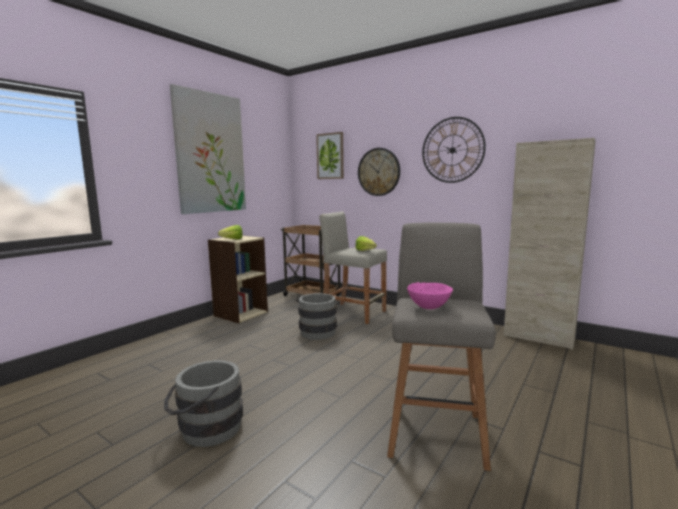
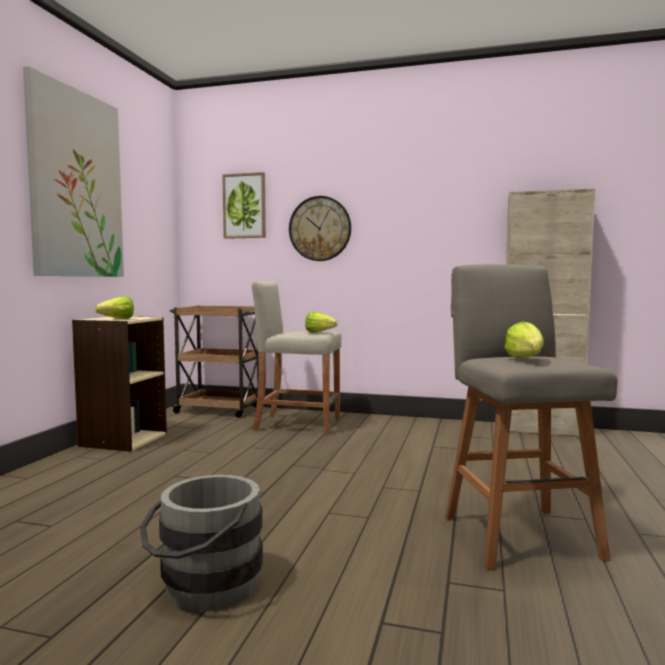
camera: 20 degrees left, 5 degrees down
grey bucket [296,293,340,340] -> none
pink bowl [407,282,453,309] -> lettuce [504,321,544,359]
wall clock [422,117,486,183] -> none

